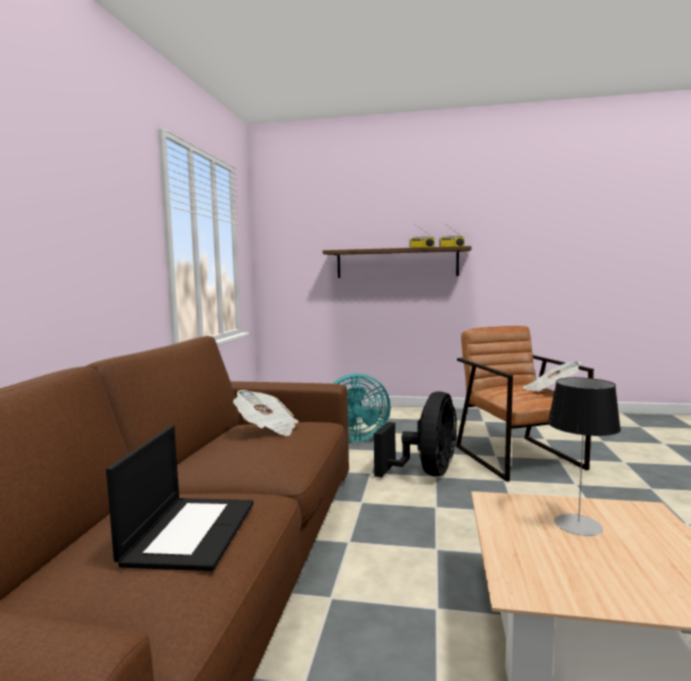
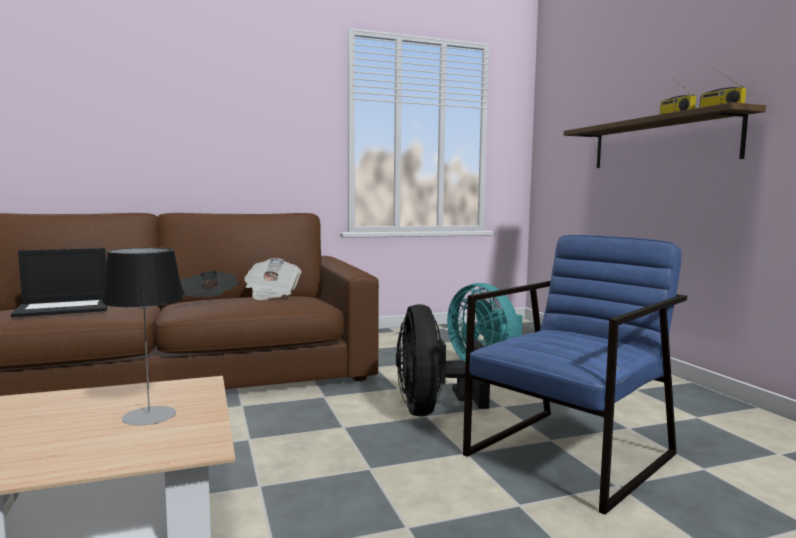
camera: 60 degrees right, 0 degrees up
black fan [374,391,457,477] -> black fan turned 90 degrees clockwise [396,304,490,417]
brown armchair [456,326,594,482] -> blue armchair [463,235,687,515]
newspaper [523,361,582,392] -> newspaper moved to [180,271,239,297]

